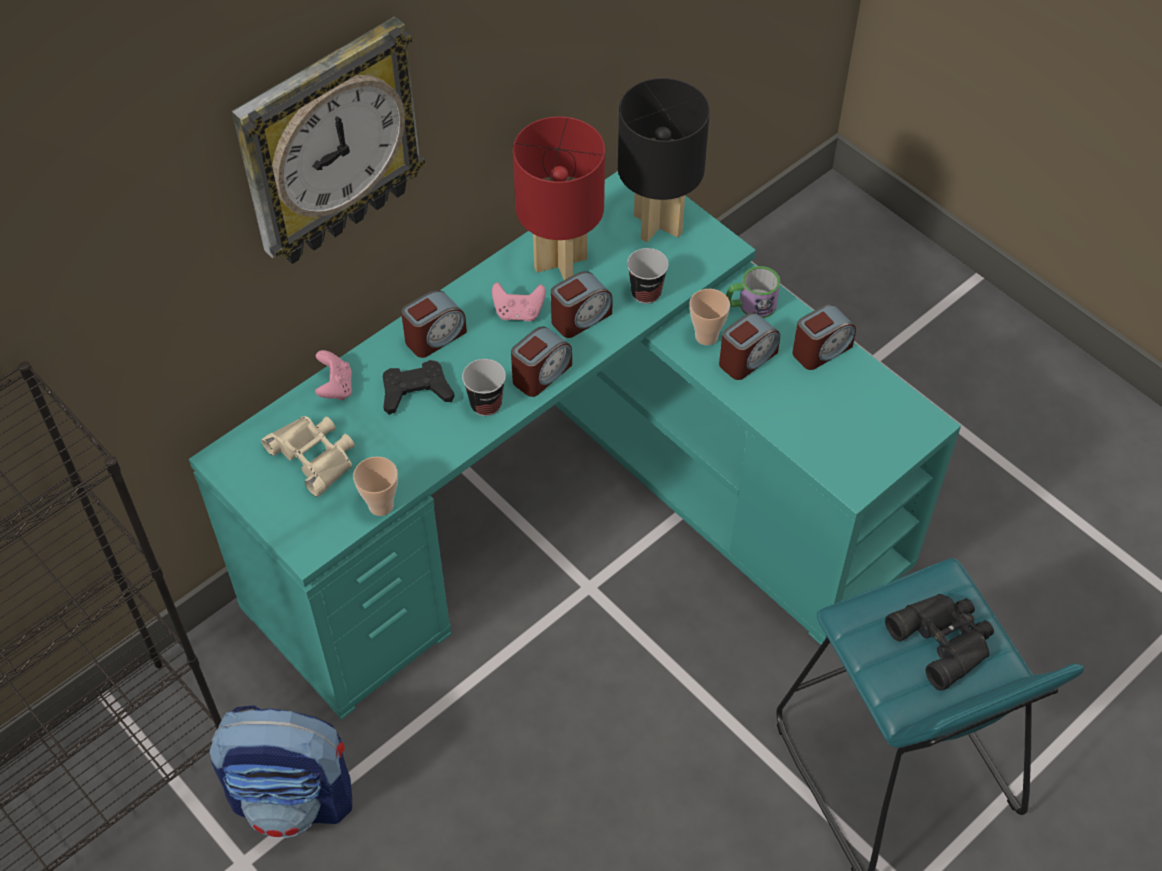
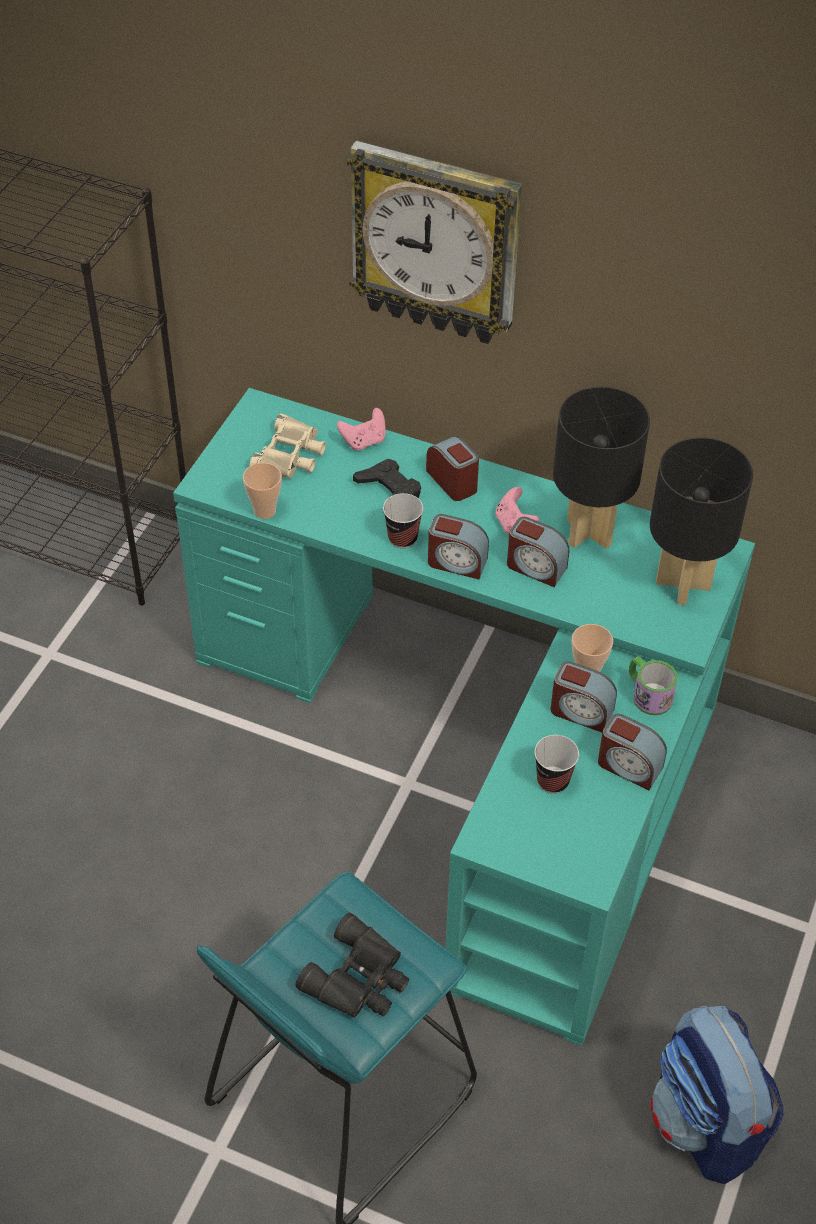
camera: 65 degrees right, 5 degrees down
backpack [210,705,352,837] -> backpack moved to [650,1006,784,1184]
alarm clock [401,290,467,358] -> alarm clock turned 150 degrees counterclockwise [426,436,479,501]
red table lamp [513,116,605,280] -> black table lamp [553,387,650,549]
cup [627,248,669,304] -> cup moved to [534,735,579,794]

